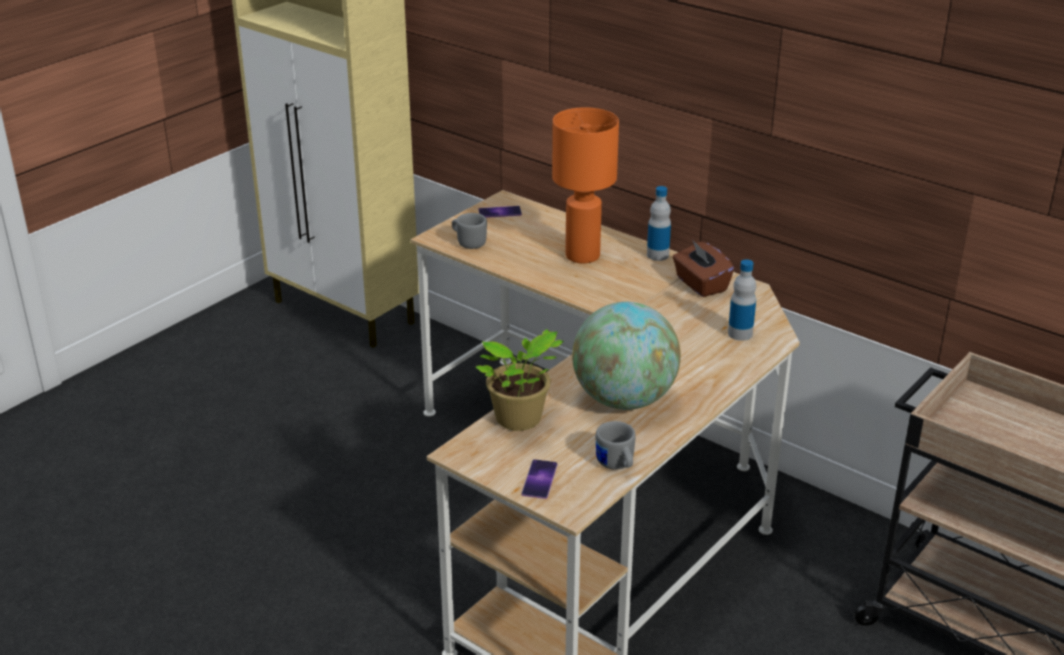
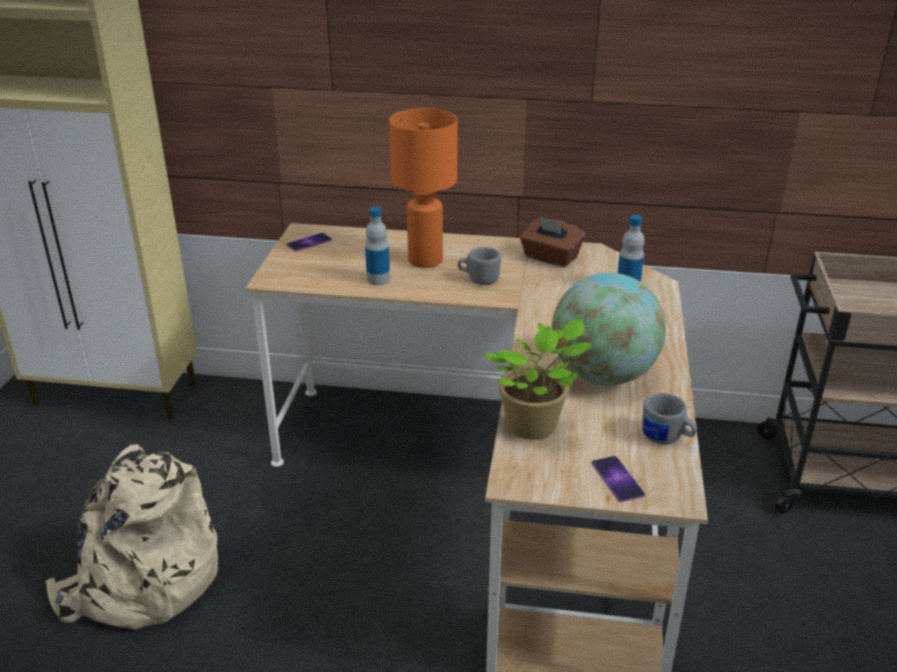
camera: 30 degrees left, 0 degrees up
grey mug [452,213,487,249] -> grey mug moved to [457,247,501,285]
bottle [647,186,671,261] -> bottle moved to [365,207,390,285]
none -> beige backpack [45,444,218,630]

